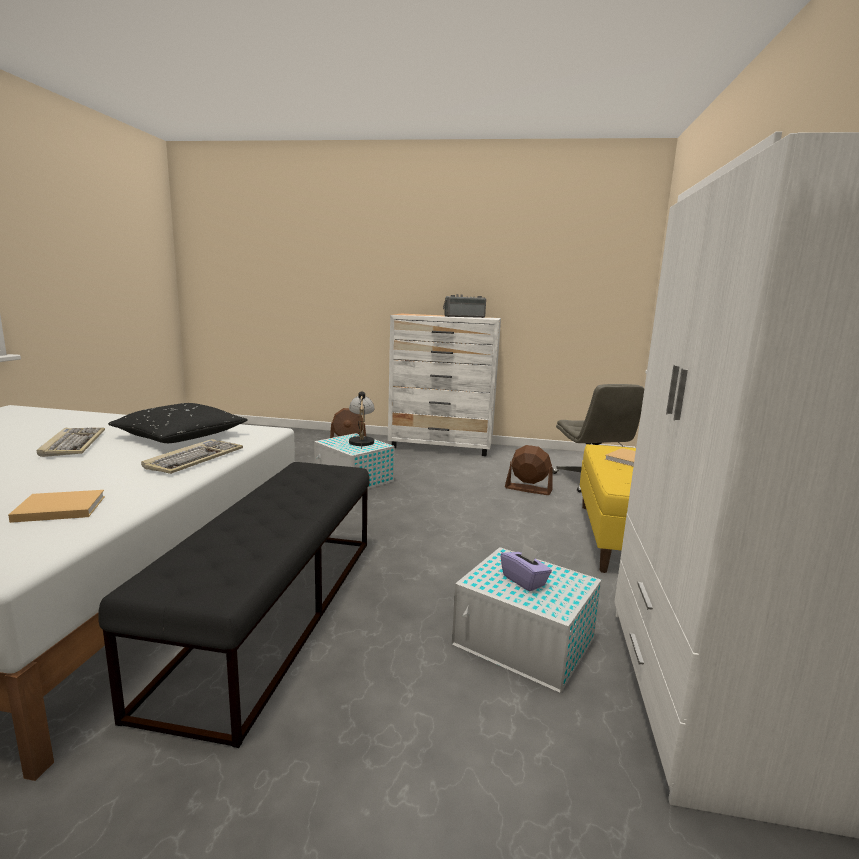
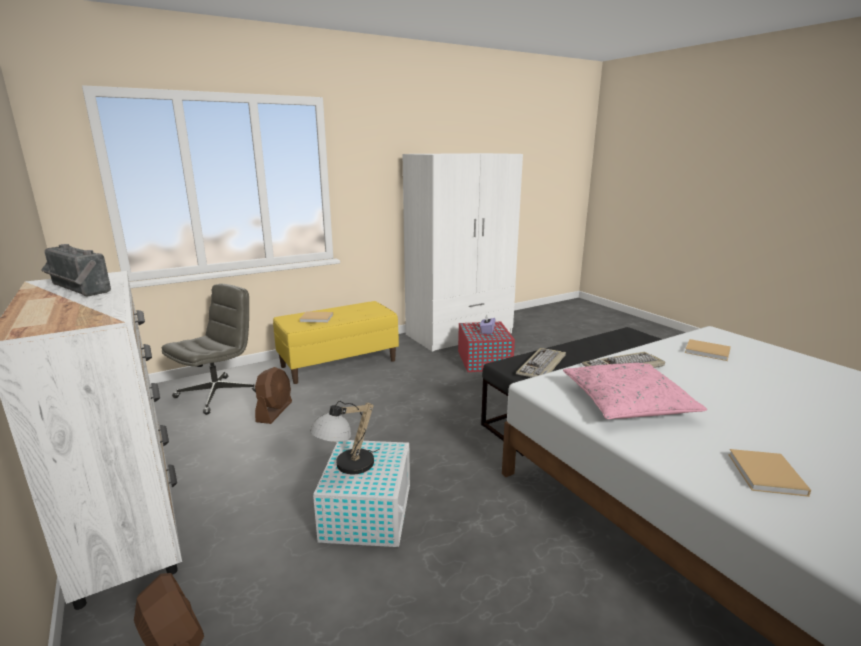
camera: 130 degrees left, 5 degrees up
keyboard [37,428,105,457] -> keyboard moved to [516,348,566,378]
black pillow [108,403,248,443] -> pink pillow [563,363,707,419]
white storage box [452,547,602,693] -> red storage box [458,322,515,372]
brown fan [505,445,553,495] -> brown fan turned 150 degrees counterclockwise [255,367,292,424]
none -> beige book [729,449,811,497]

